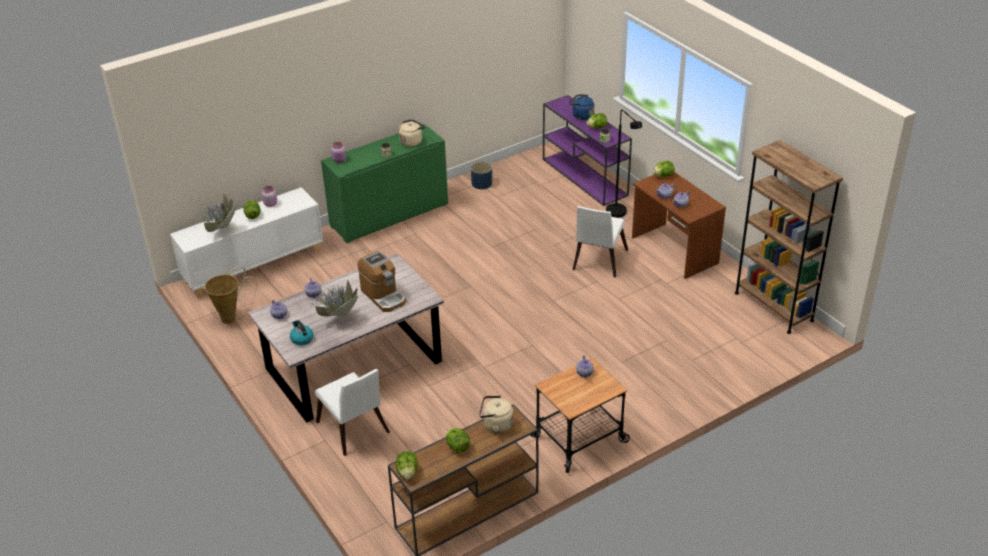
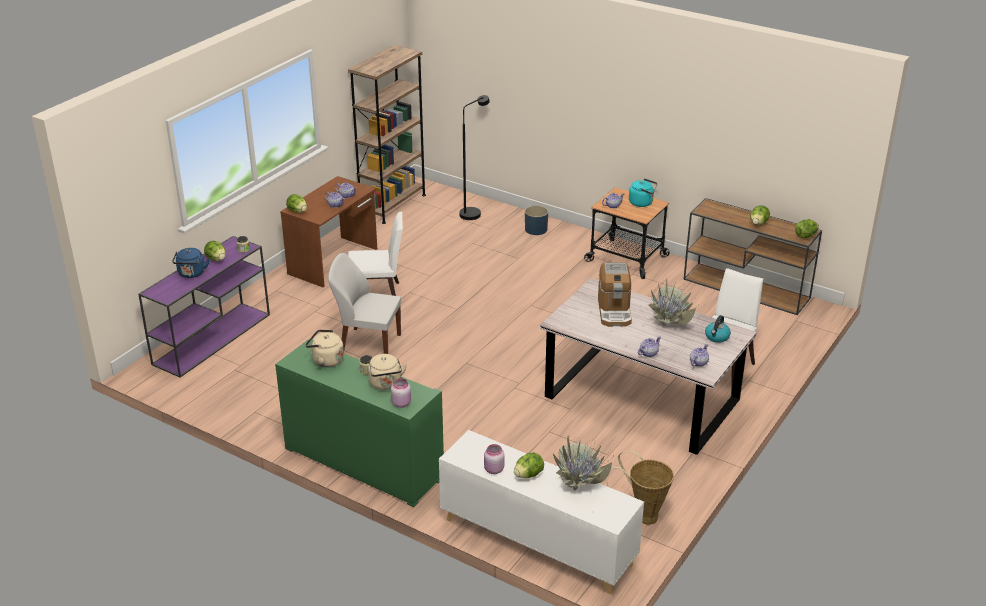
camera: 115 degrees left, 5 degrees down
coffee machine [357,251,406,312] -> coffee machine turned 150 degrees clockwise [598,262,632,327]
blue planter [471,162,492,189] -> blue planter moved to [525,206,548,235]
beige kettle [479,396,514,433] -> beige kettle moved to [368,354,407,390]
black floor lamp [606,110,642,218] -> black floor lamp moved to [459,95,490,220]
none -> white chair [328,253,401,354]
none -> turquoise kettle [629,178,657,207]

